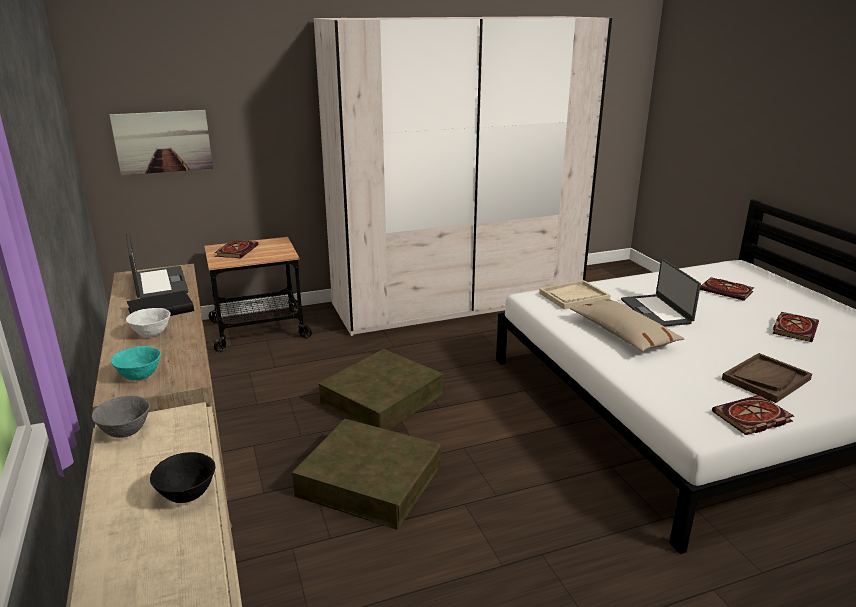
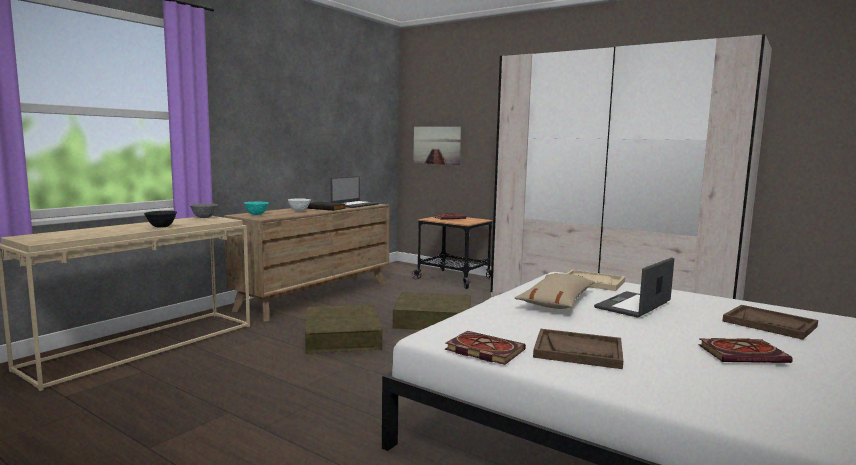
camera: 55 degrees right, 15 degrees down
book [700,277,754,301] -> brown tray [722,305,818,340]

